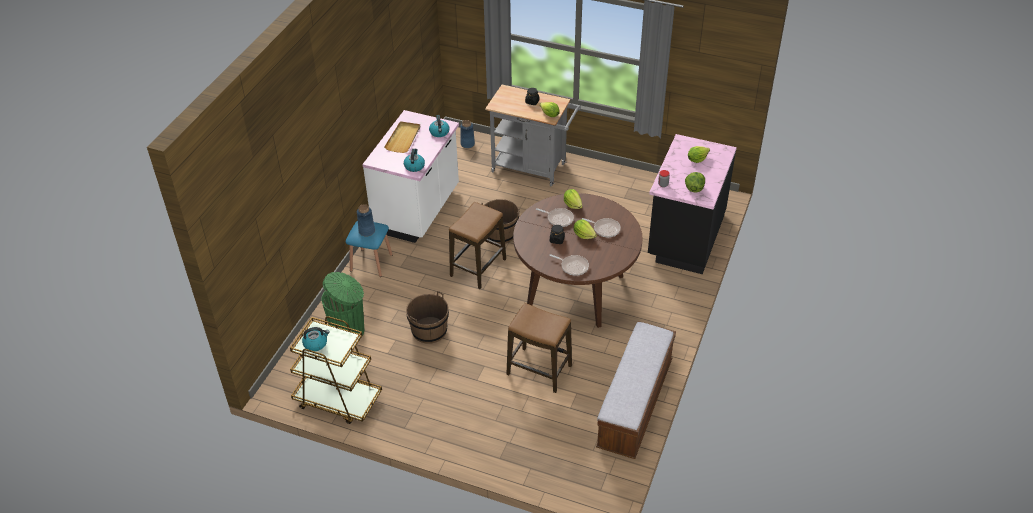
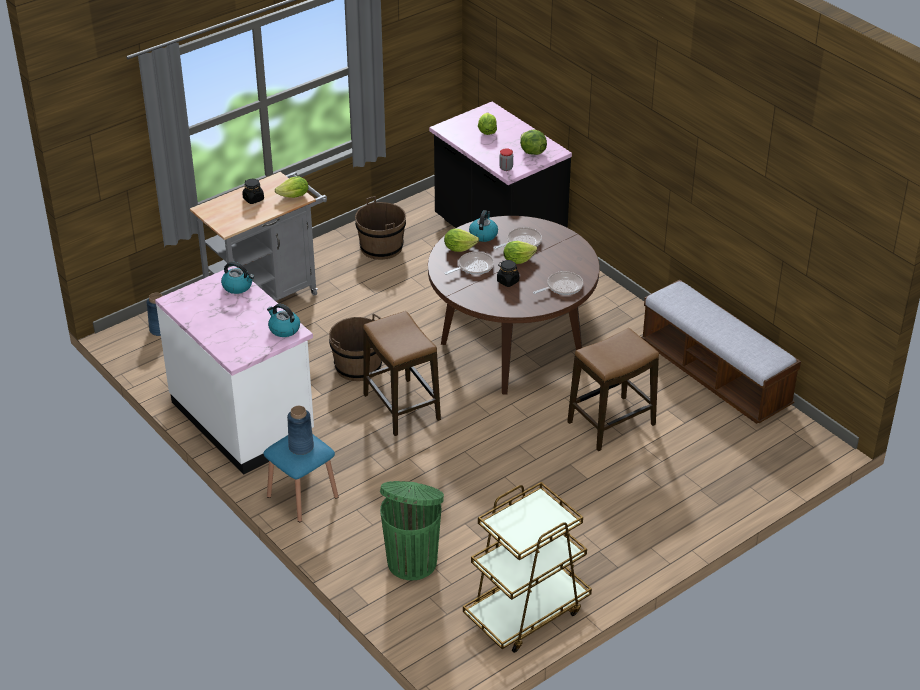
camera: 60 degrees left, 5 degrees down
kettle [302,327,330,351] -> kettle moved to [469,210,498,242]
beige tray [384,121,420,153] -> none
brown bucket [406,291,449,344] -> brown bucket moved to [355,196,406,260]

